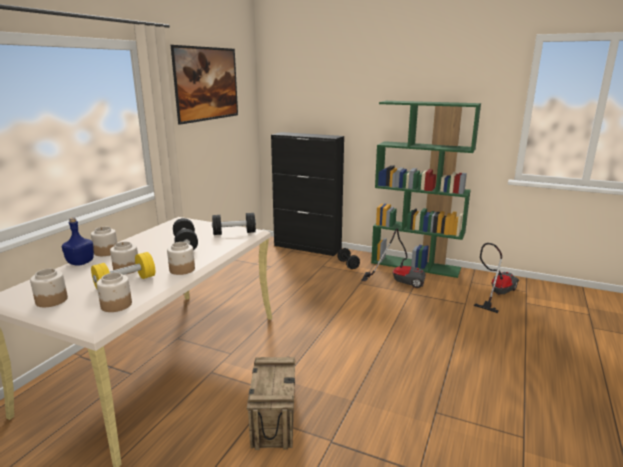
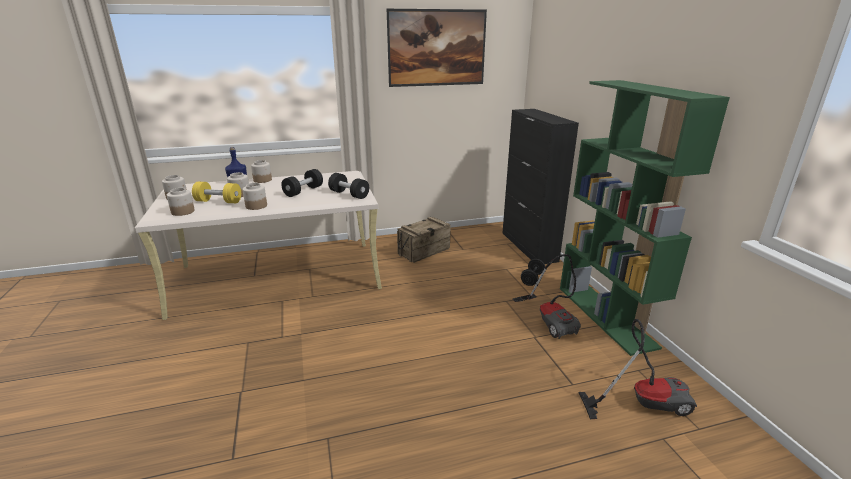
camera: 50 degrees right, 5 degrees up
crate [247,357,295,450] -> crate moved to [397,217,451,263]

